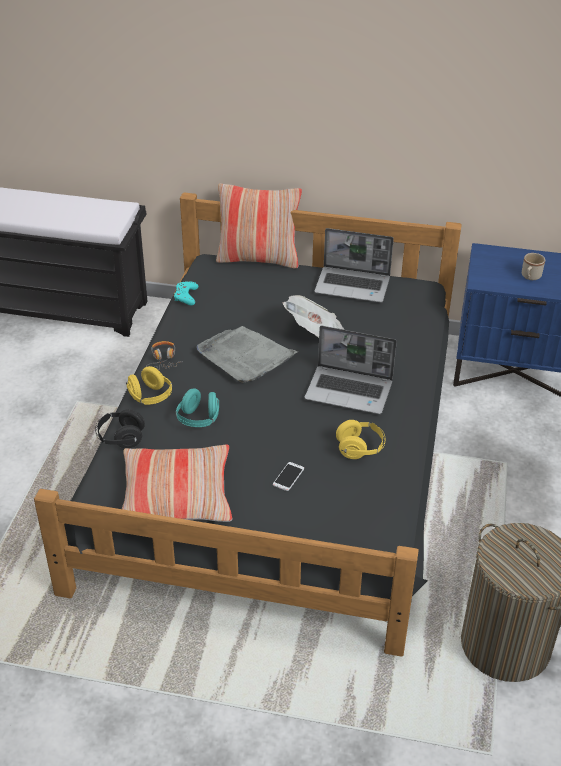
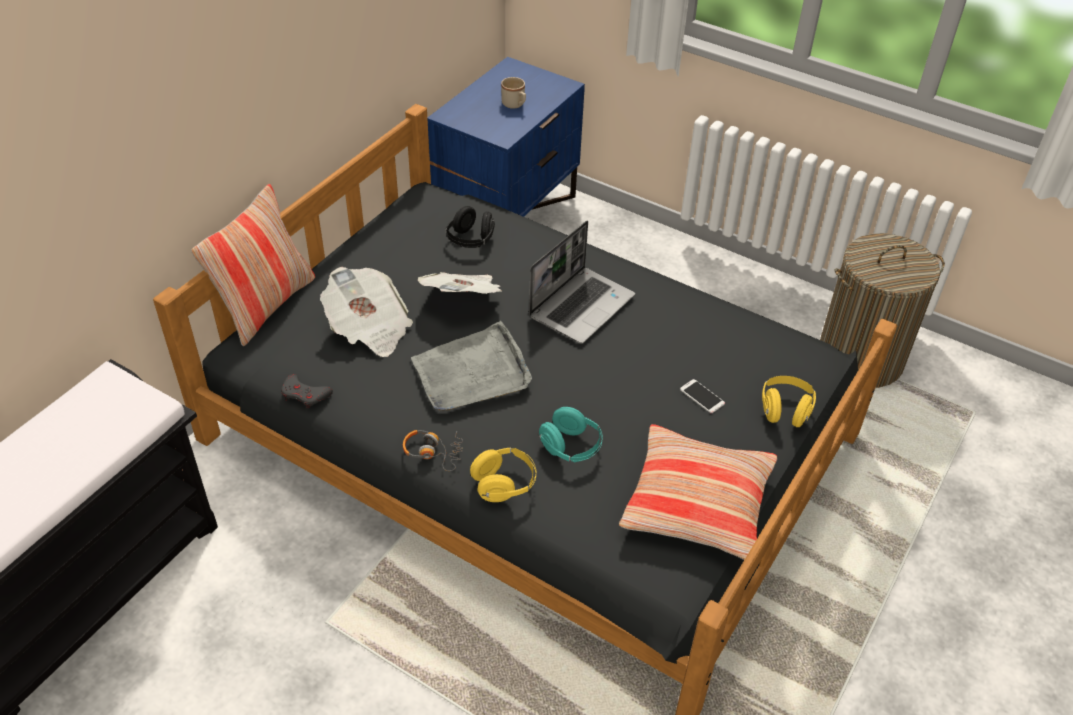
camera: 70 degrees left, 5 degrees up
black headphones [95,409,145,448] -> black headphones moved to [445,206,495,248]
turquoise game controller [174,281,198,305] -> grey game controller [281,374,333,409]
laptop [314,228,394,303] -> none
yellow headphones [336,420,386,459] -> yellow headphones moved to [762,376,816,427]
none -> newspaper [320,267,413,357]

